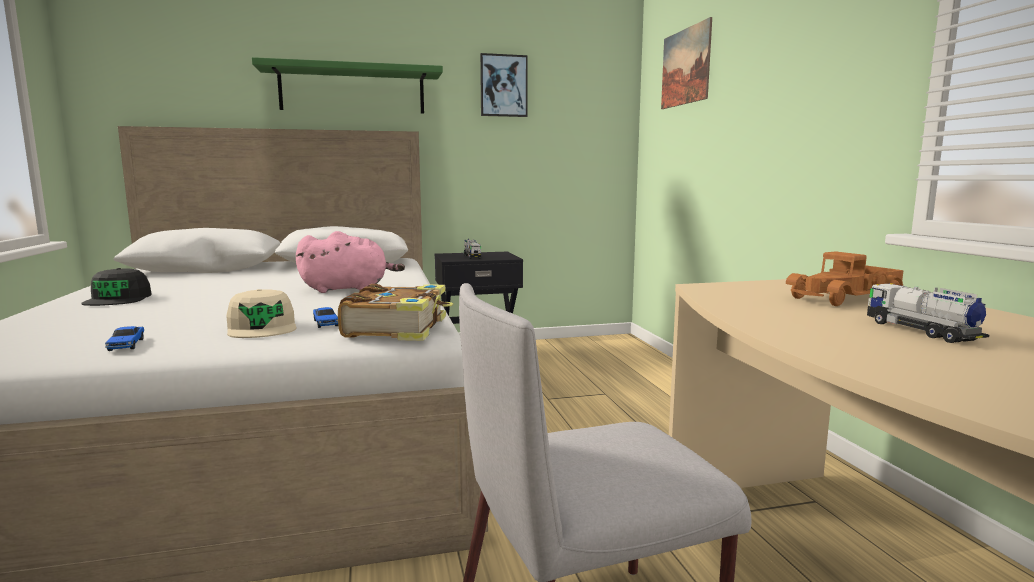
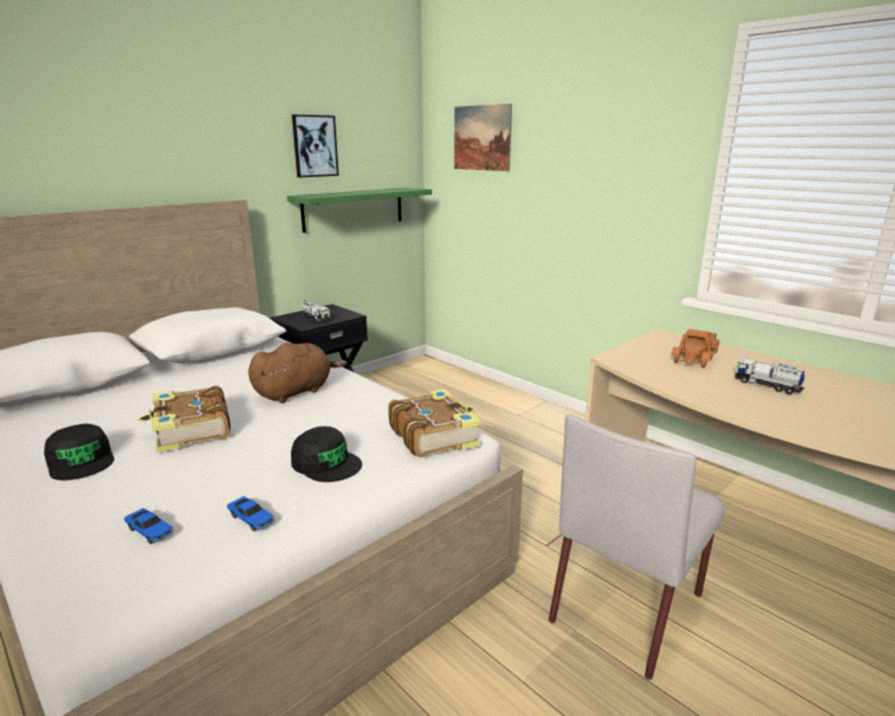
camera: 30 degrees left, 10 degrees up
beige cap [226,289,296,338] -> black cap [291,426,362,482]
green shelf [252,57,443,114] -> green shelf moved to [287,187,432,233]
pink plush toy [296,231,405,293] -> brown plush toy [248,342,347,403]
toy car [313,307,338,328] -> toy car moved to [124,508,174,544]
none -> book [137,385,231,453]

